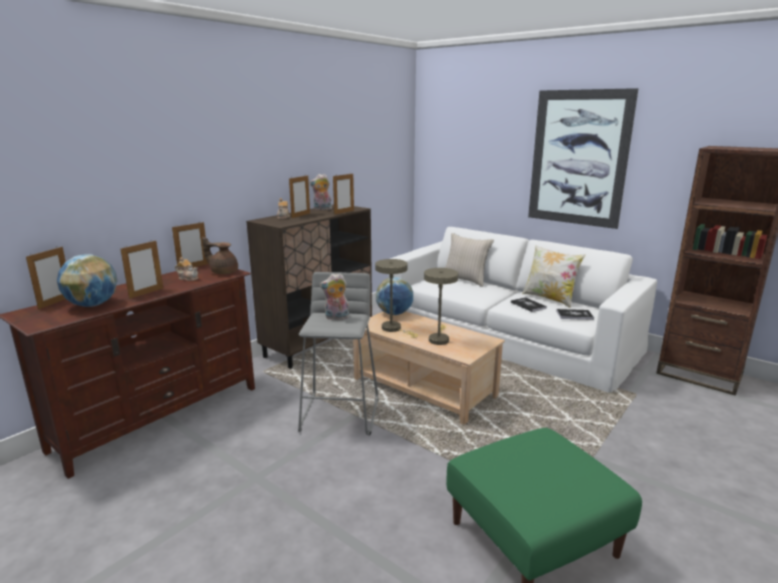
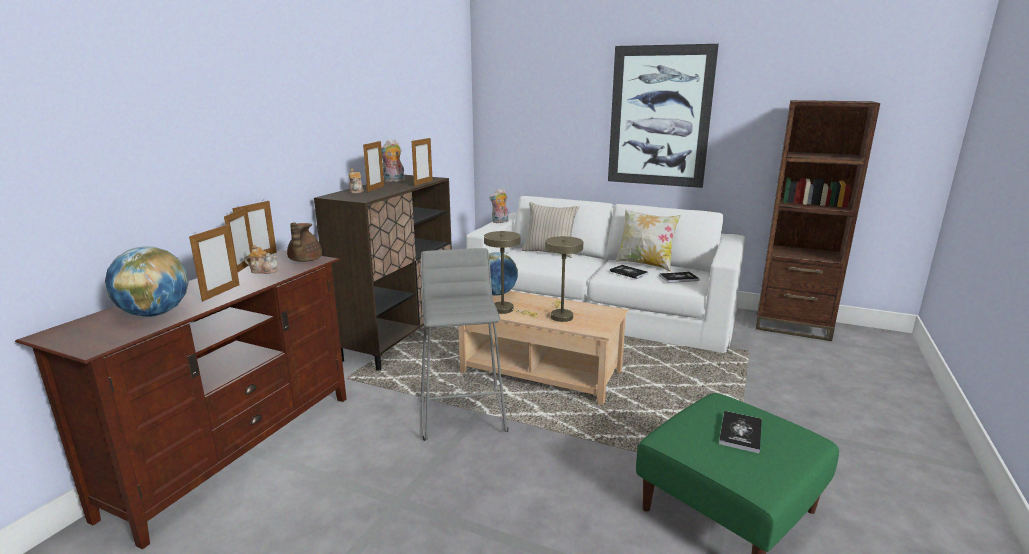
camera: 15 degrees left, 0 degrees up
picture frame [26,247,66,309] -> picture frame moved to [224,206,253,273]
brown teapot [202,237,238,274] -> brown teapot turned 90 degrees counterclockwise [287,222,322,262]
plush toy [320,273,349,320] -> plush toy moved to [489,189,509,223]
none -> book [719,411,762,453]

